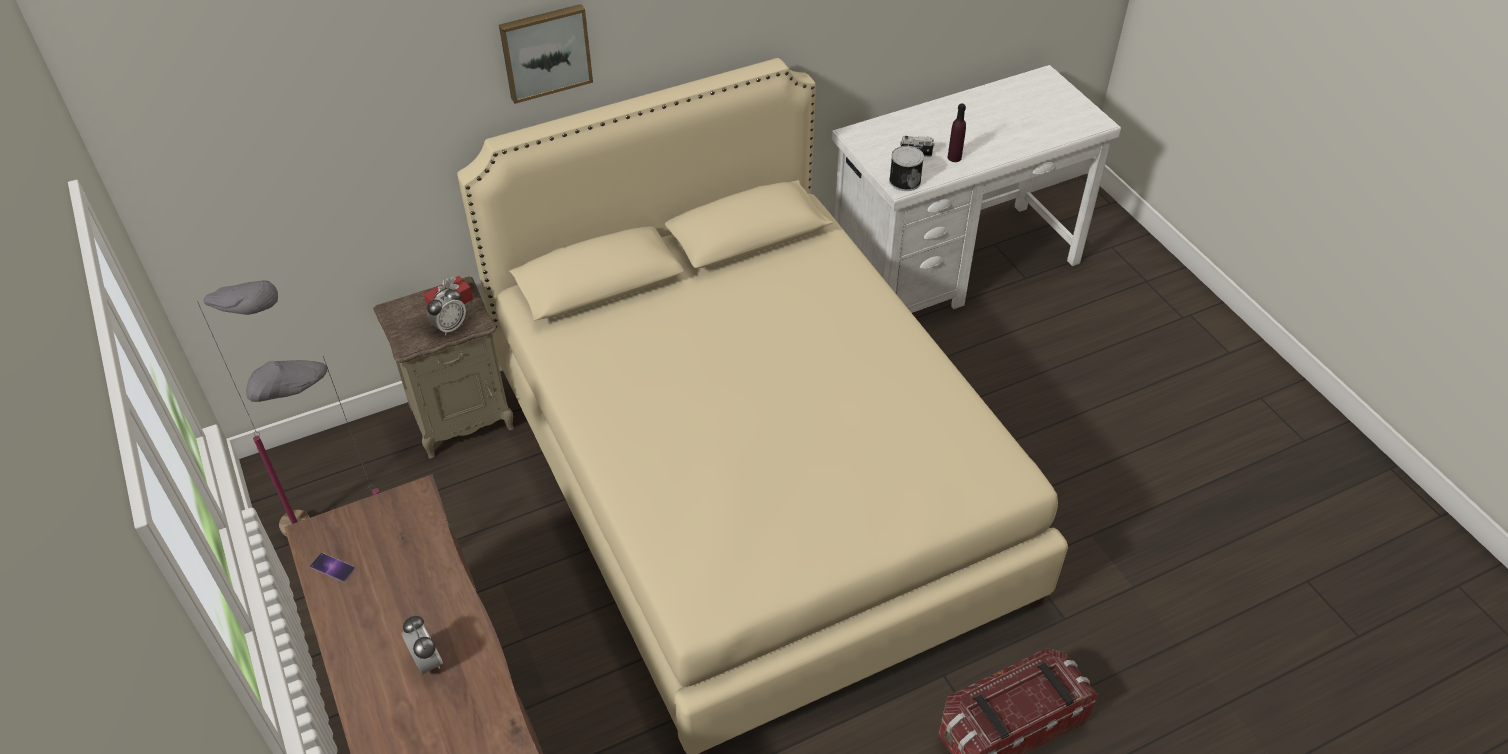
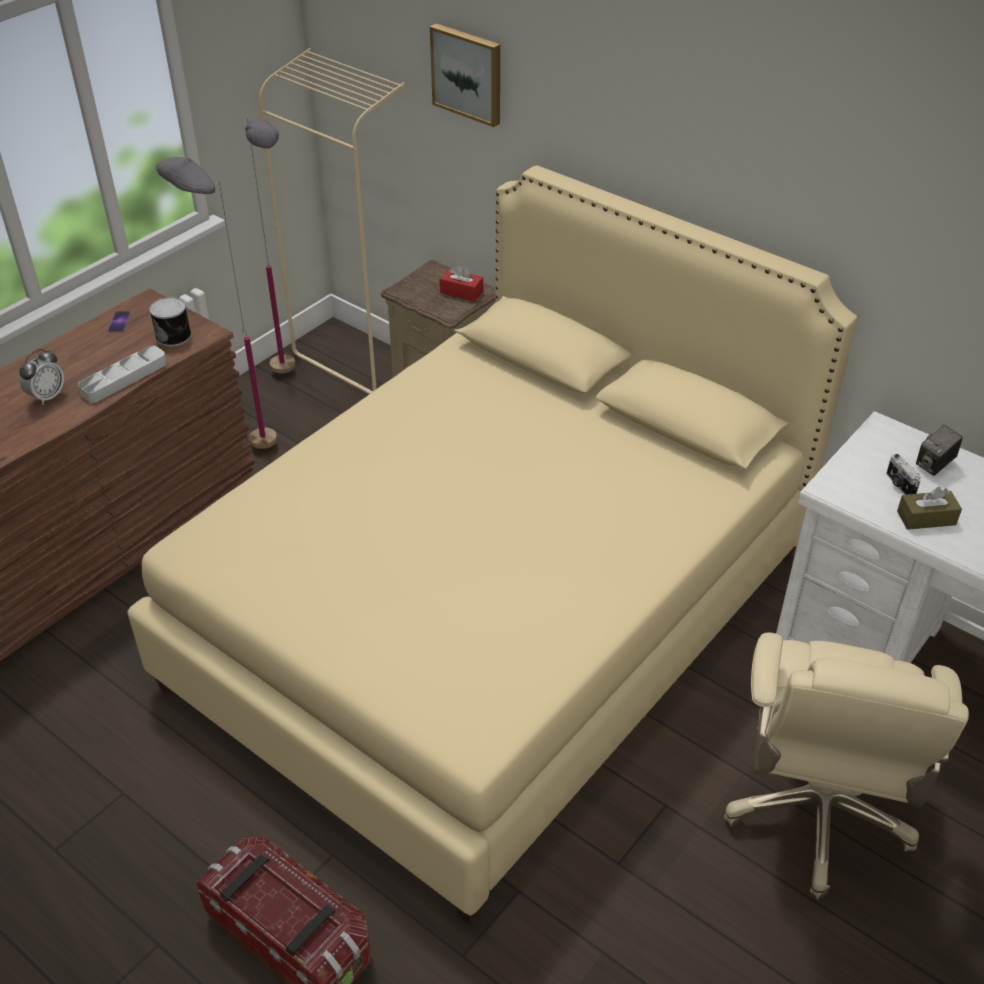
camera: 65 degrees right, 5 degrees down
alarm clock [427,288,466,336] -> none
picture [499,4,593,104] -> picture moved to [430,24,500,127]
can [889,146,924,191] -> can moved to [149,297,192,347]
purple bottle [948,104,966,162] -> brown tissue box [897,487,962,530]
none -> grey tray [78,345,167,403]
none -> beige clothes rack [259,48,405,394]
none -> beige office chair [724,633,969,900]
none -> camera [916,425,963,476]

